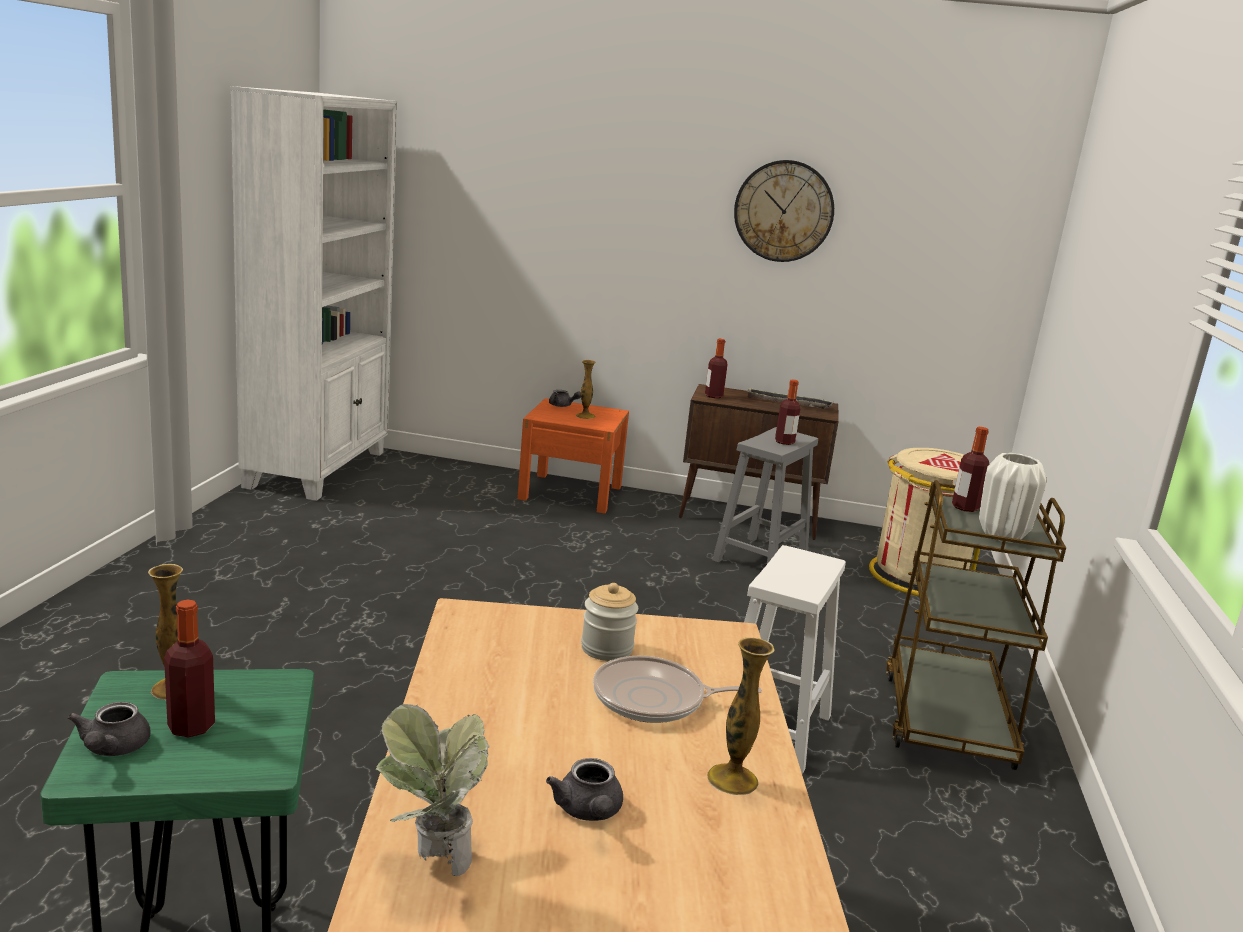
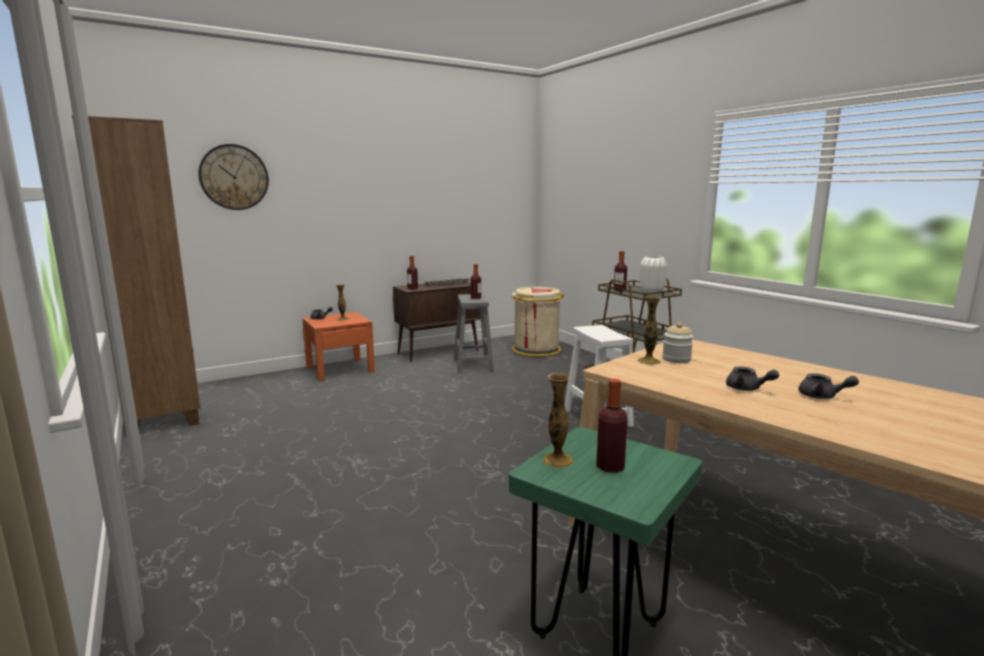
camera: 40 degrees left, 5 degrees down
grey teapot [68,702,151,756] -> grey teapot moved to [726,366,779,391]
white bookcase [230,86,397,501] -> brown bookcase [72,115,201,428]
potted plant [375,704,490,876] -> none
frying pan [593,656,762,723] -> none
vase [707,638,775,795] -> vase moved to [637,296,661,365]
wall clock [734,160,834,262] -> wall clock moved to [199,144,269,210]

